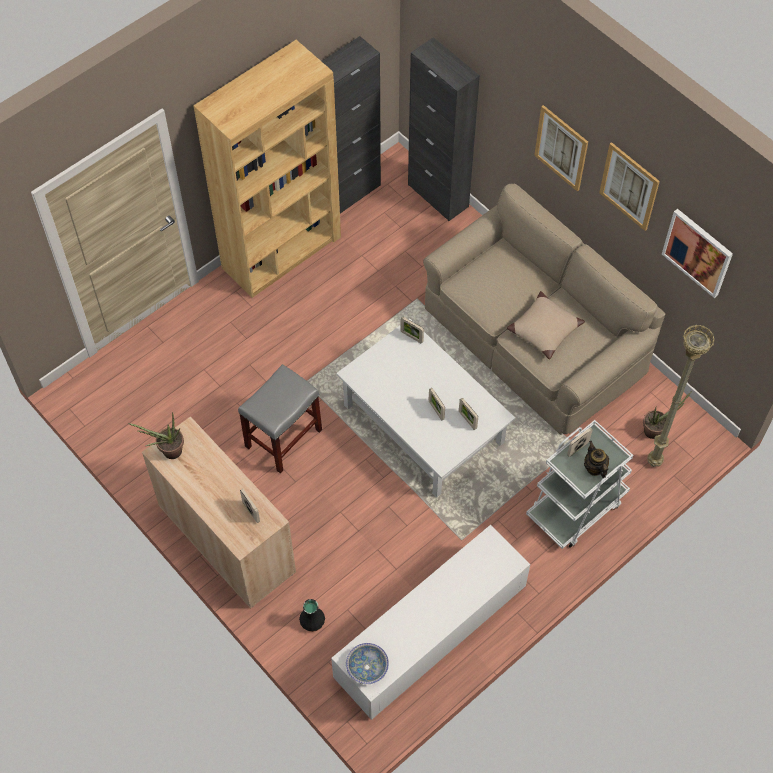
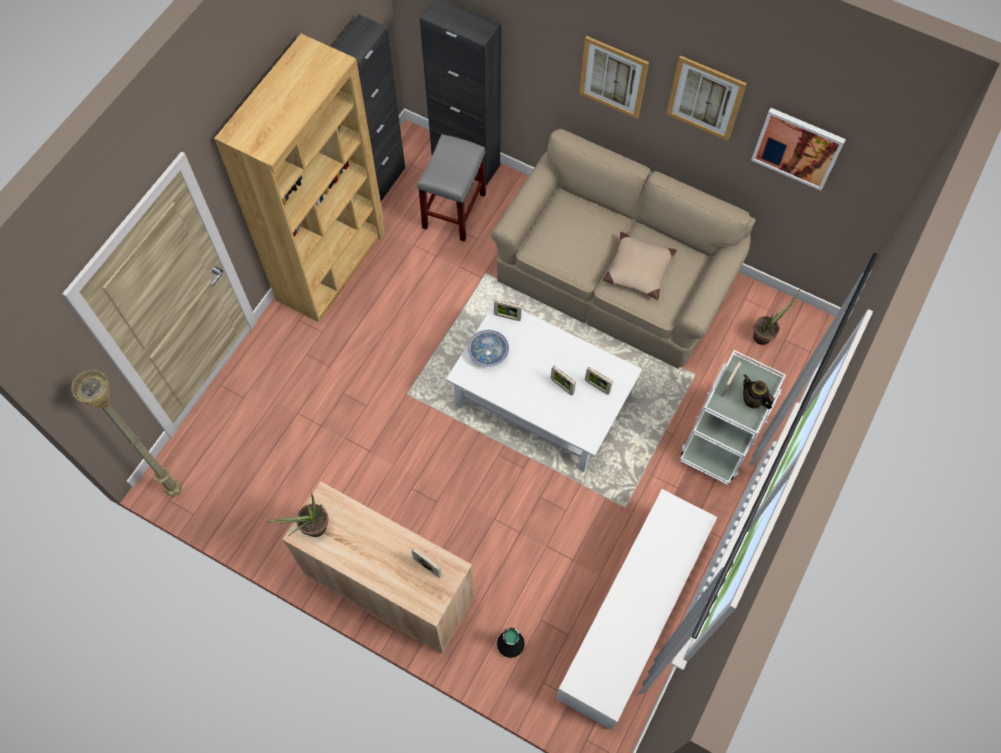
camera: 20 degrees left, 5 degrees up
grey stool [238,364,322,474] -> grey stool moved to [418,134,486,242]
bowl [346,643,389,684] -> bowl moved to [468,330,509,367]
beige floor lamp [647,325,715,467] -> beige floor lamp moved to [70,369,182,497]

